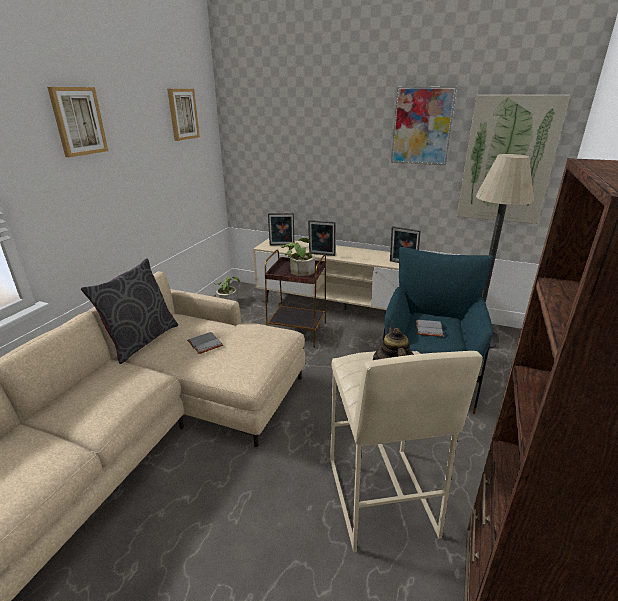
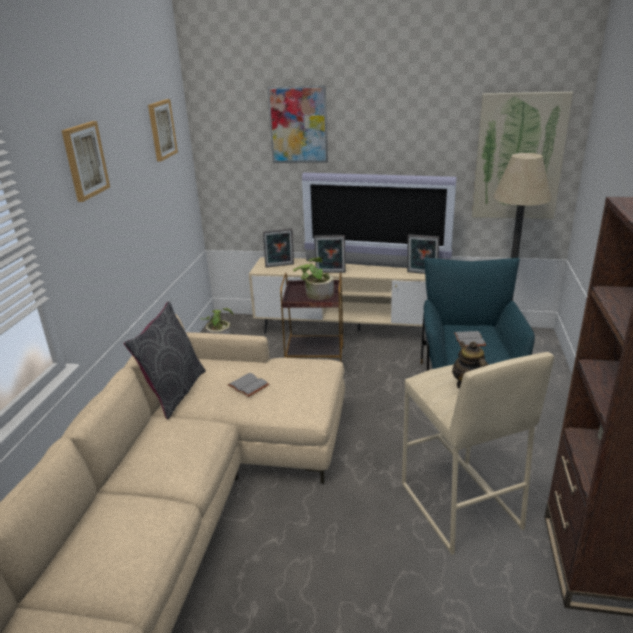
camera: 10 degrees left, 0 degrees up
picture [391,86,457,165] -> picture moved to [268,85,328,163]
none -> television [302,173,457,268]

